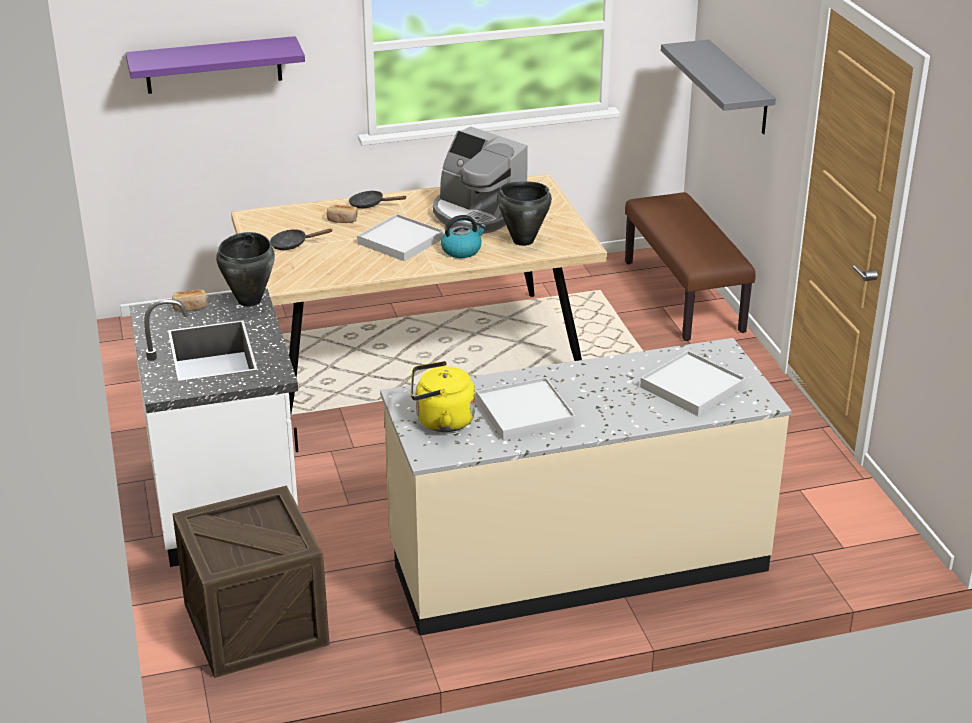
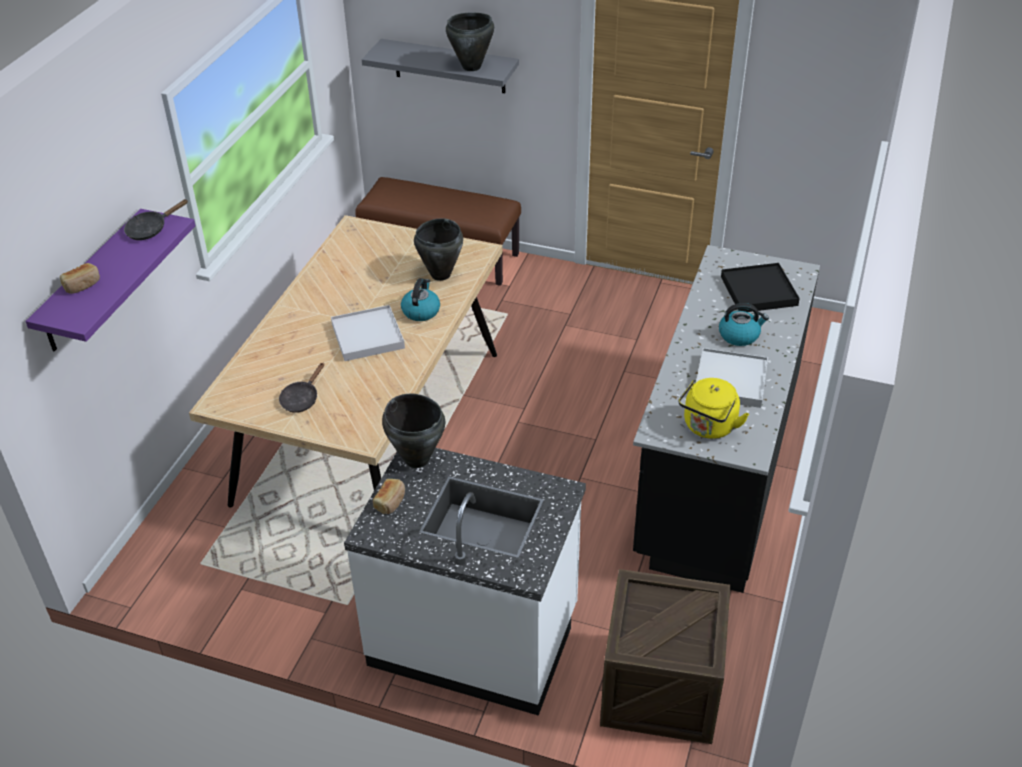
camera: 55 degrees left, 10 degrees up
bread [327,205,358,223] -> bread moved to [60,263,100,294]
black frying pan [349,190,407,209] -> black frying pan moved to [124,199,188,240]
beige counter [380,338,791,636] -> black counter [633,245,820,593]
coffee machine [433,126,528,234] -> none
white tray [640,351,746,416] -> black tray [721,263,800,312]
none -> black cooking pot [446,12,494,71]
none -> kettle [719,303,769,346]

